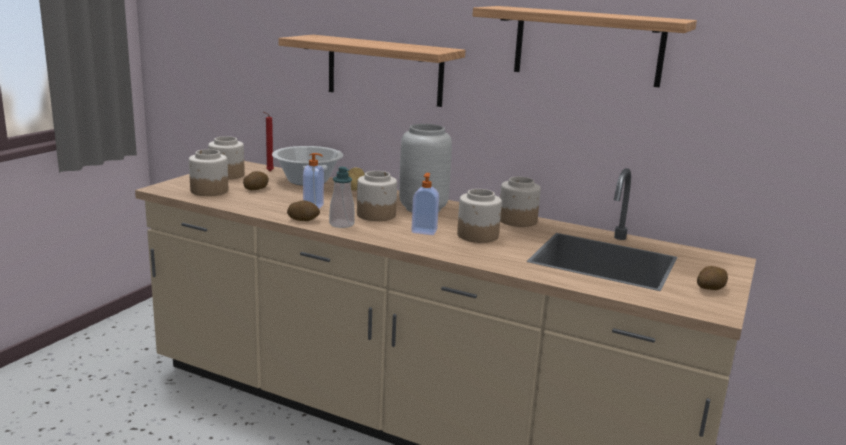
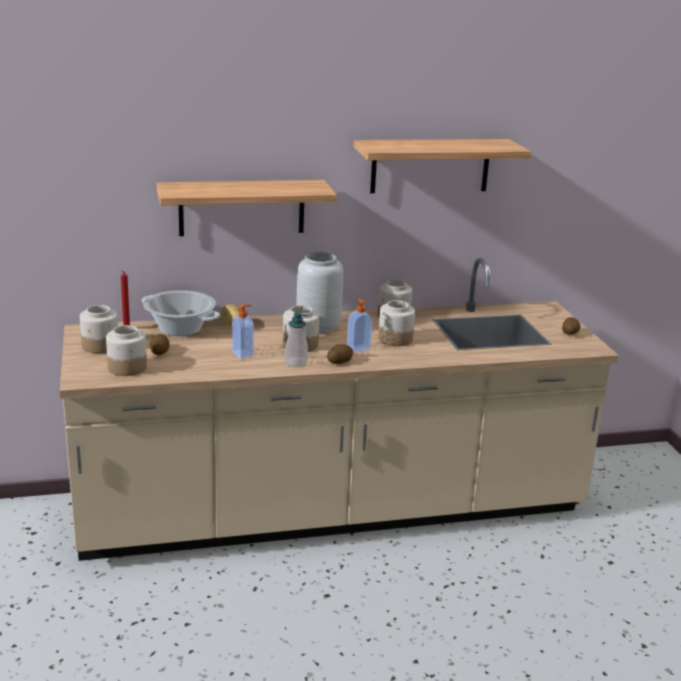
camera: 40 degrees left, 5 degrees up
potato [287,200,320,221] -> potato moved to [327,344,353,364]

